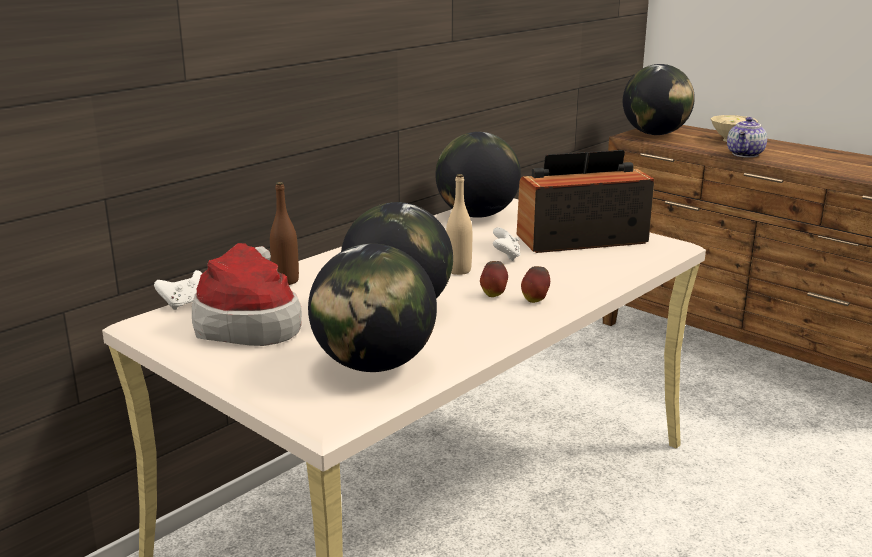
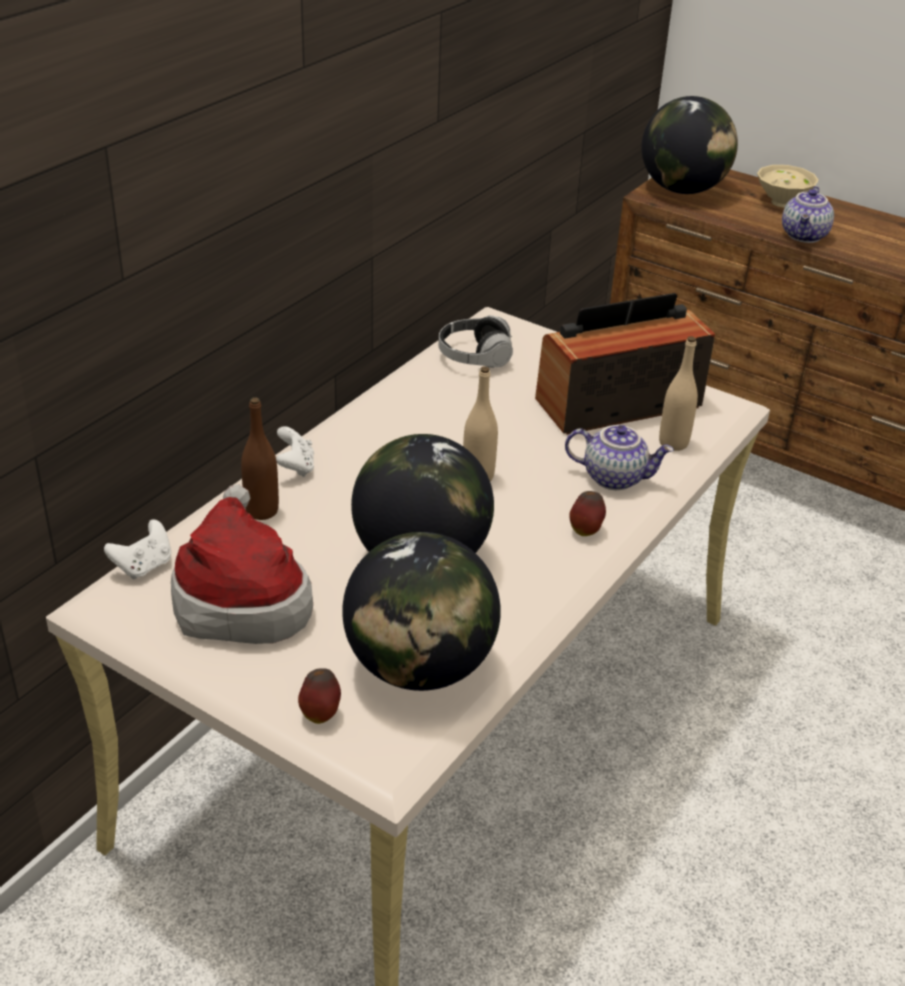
camera: 10 degrees left, 15 degrees up
globe [435,132,521,218] -> headphones [438,315,513,368]
apple [480,261,508,297] -> apple moved to [298,668,341,724]
white game controller [493,227,520,261] -> white game controller moved to [276,426,314,477]
none -> teapot [565,425,674,490]
none -> beige bottle [659,336,698,451]

